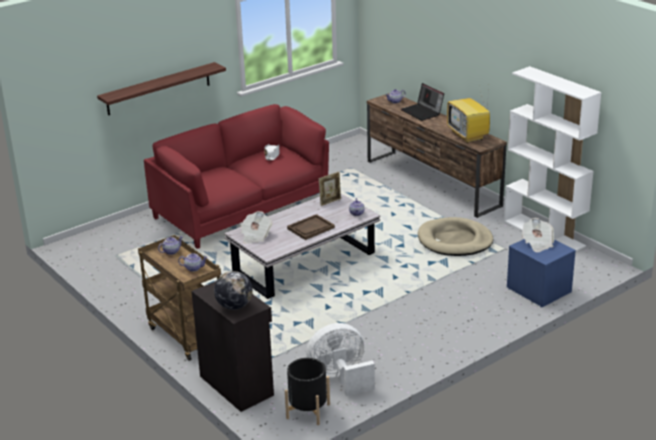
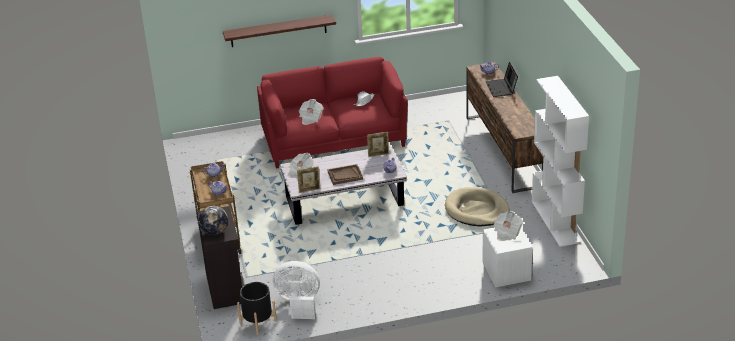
camera: 25 degrees right, 5 degrees up
television [447,87,490,143] -> none
blue nightstand [507,239,576,307] -> white nightstand [482,227,533,287]
none -> picture frame [297,166,320,193]
none -> newspaper [299,99,323,125]

